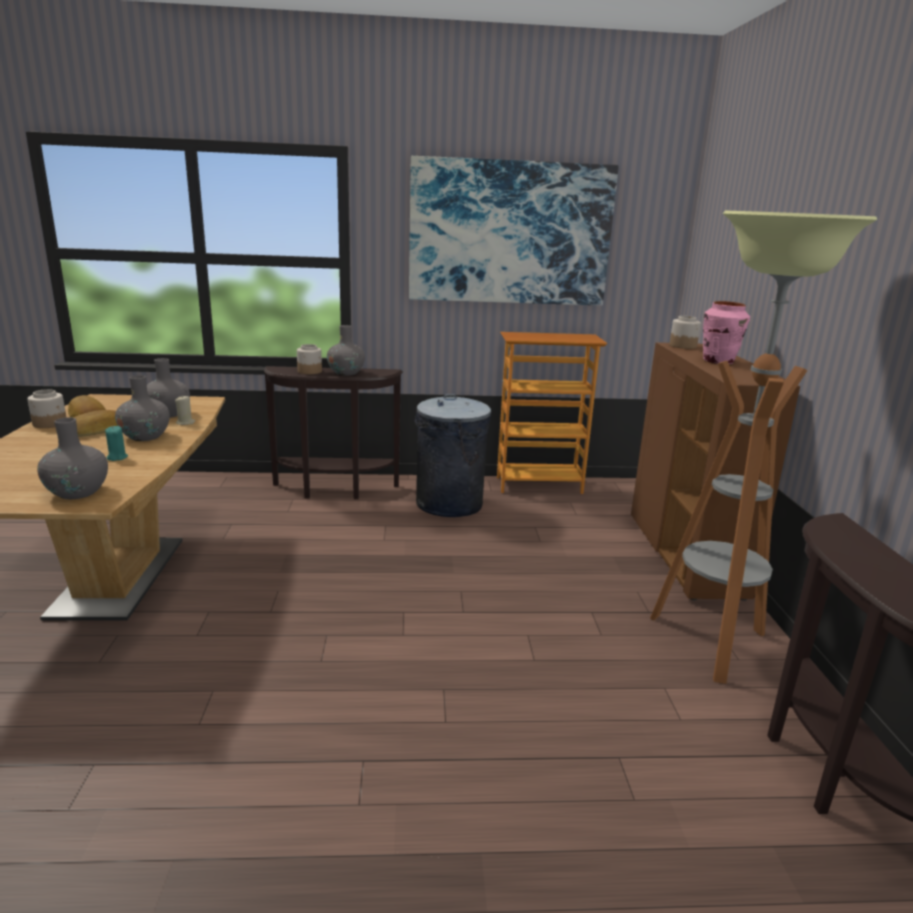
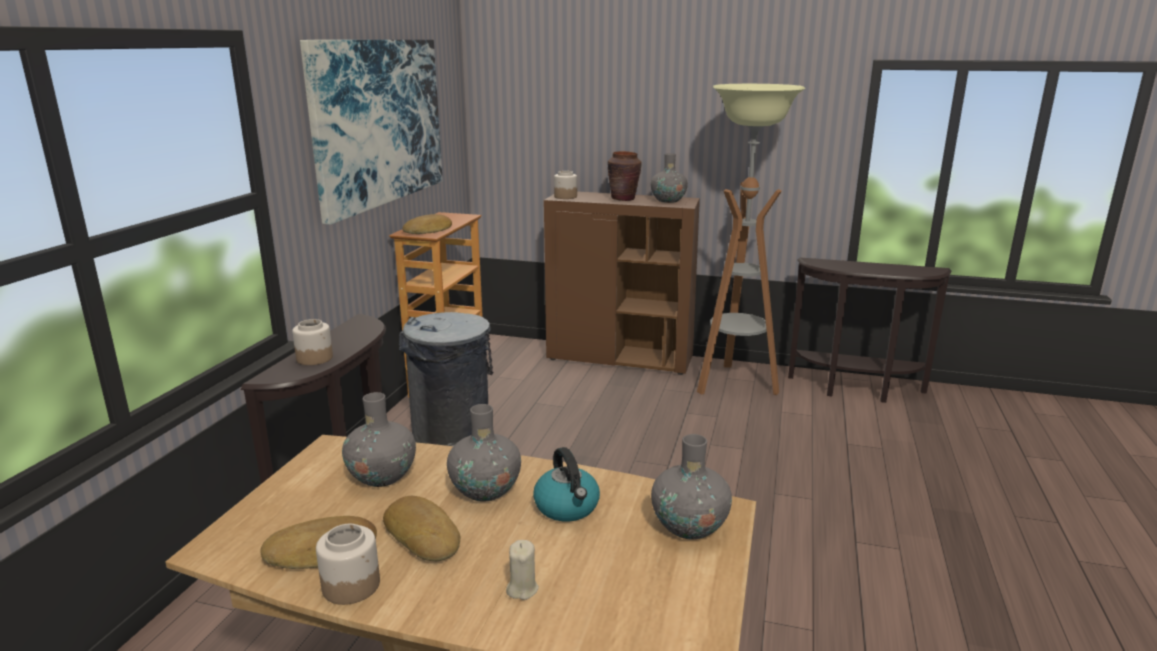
camera: 70 degrees left, 0 degrees up
turquoise candle [105,426,128,461] -> kettle [533,447,600,522]
beige candle [175,395,195,425] -> beige candle moved to [506,540,539,600]
grey vase [327,325,365,376] -> grey vase moved to [650,153,688,203]
pink vase [703,301,750,364] -> brown vase [608,151,642,201]
none -> bread [402,214,452,234]

